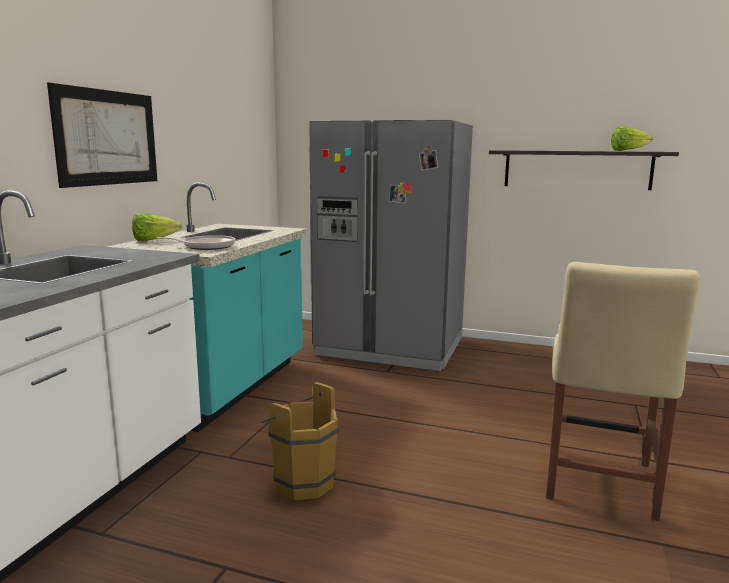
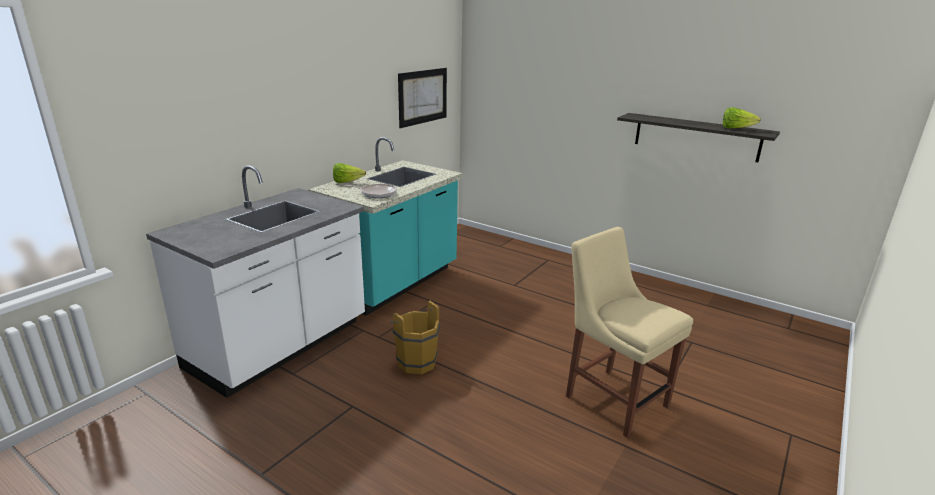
camera: 15 degrees right, 10 degrees up
picture [47,83,157,188] -> picture moved to [398,68,447,128]
grey fridge [309,120,473,371] -> none
beige chair [546,262,700,521] -> beige chair turned 105 degrees clockwise [566,227,693,438]

